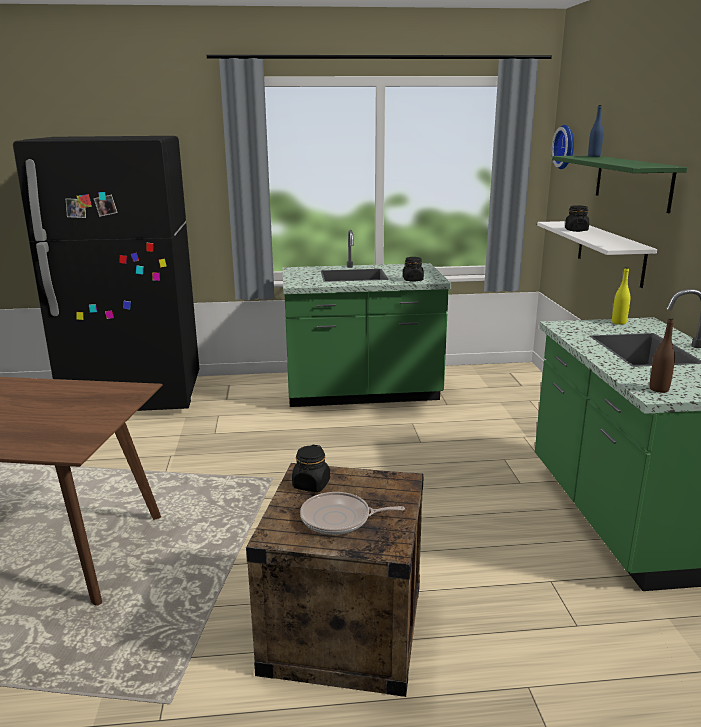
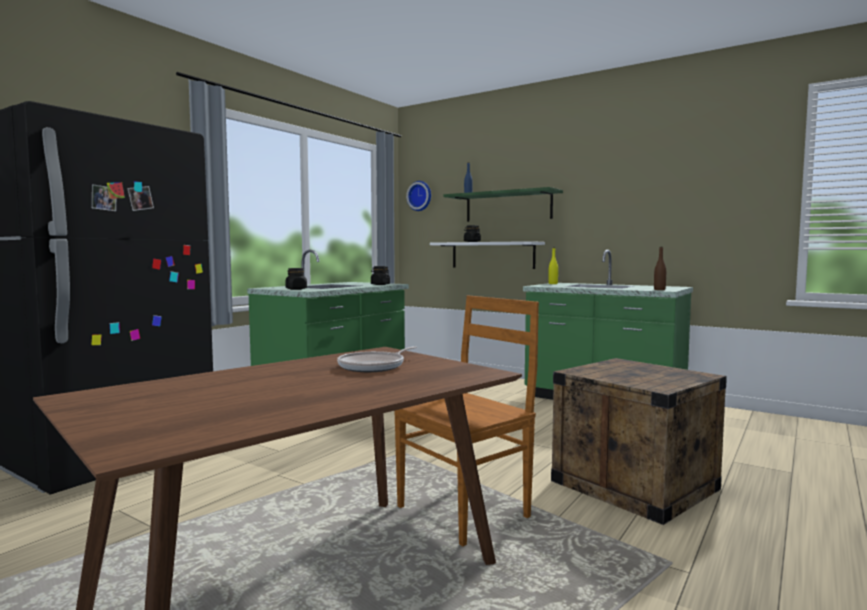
camera: 50 degrees left, 15 degrees down
black jar [292,445,330,492] -> black jar moved to [286,268,307,290]
frying pan [300,492,405,535] -> frying pan moved to [337,346,417,372]
none -> brown chair [394,295,539,546]

